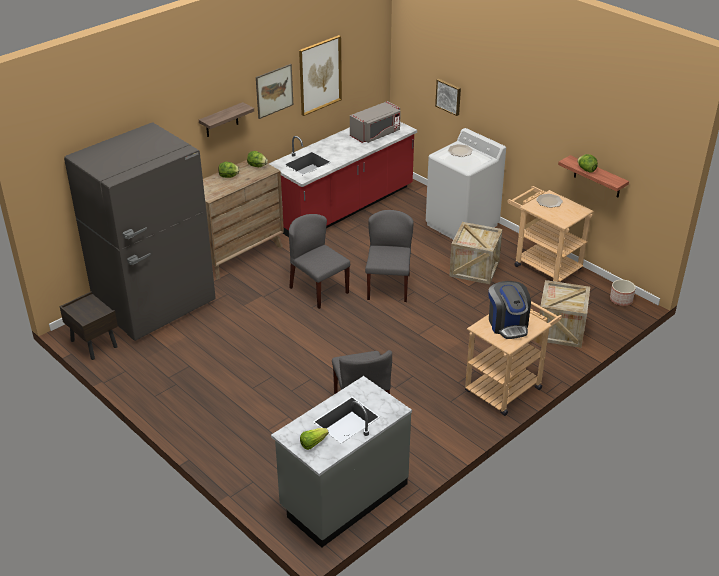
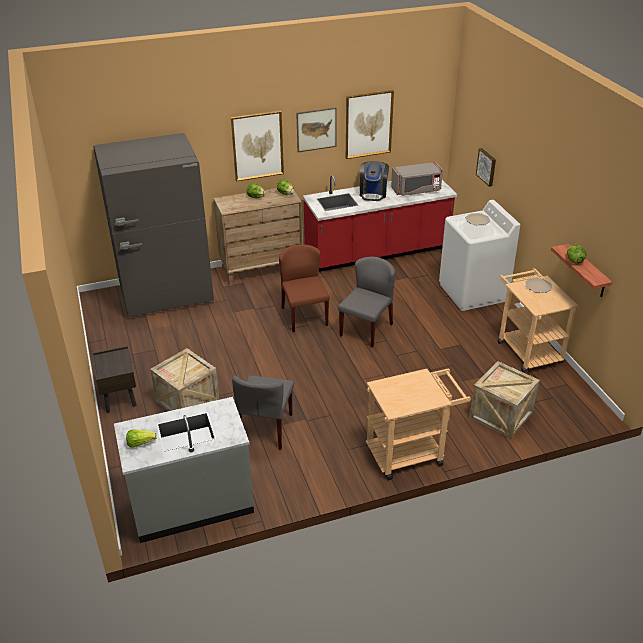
camera: 25 degrees right, 0 degrees up
brown nightstand [59,292,118,360] -> brown nightstand moved to [92,346,137,412]
shelf [199,102,254,137] -> picture [231,111,284,181]
grey chair [289,214,350,309] -> brown chair [279,244,330,332]
crate [449,222,503,284] -> crate moved to [150,348,219,411]
coffee machine [488,281,531,339] -> coffee machine moved to [360,161,389,201]
planter [610,279,636,306] -> none

